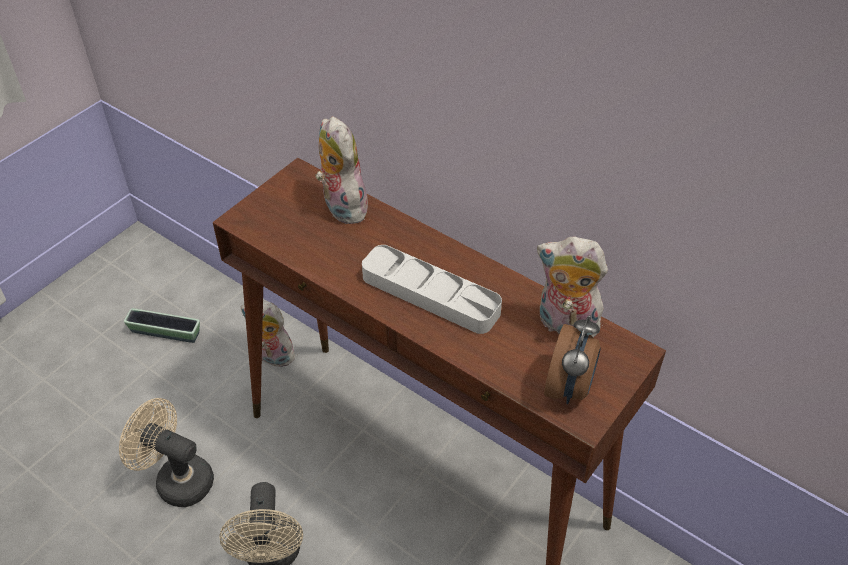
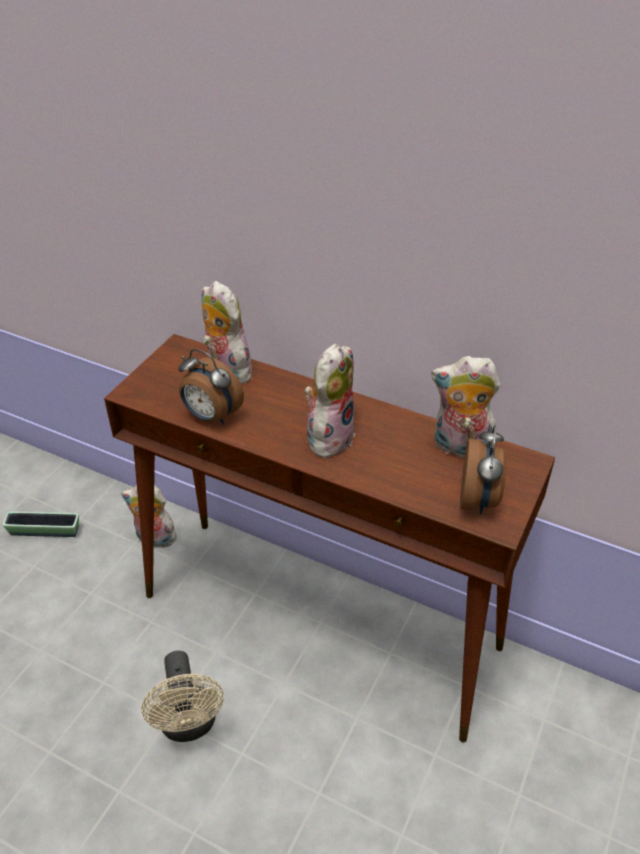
camera: 10 degrees left, 5 degrees down
beige fan [119,398,214,507] -> none
grey tray [362,245,502,334] -> plush toy [304,344,355,458]
none -> alarm clock [178,349,244,424]

